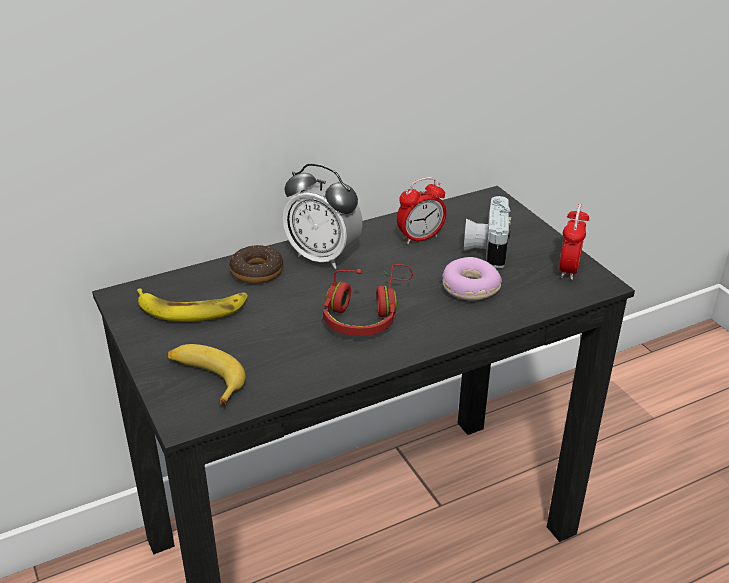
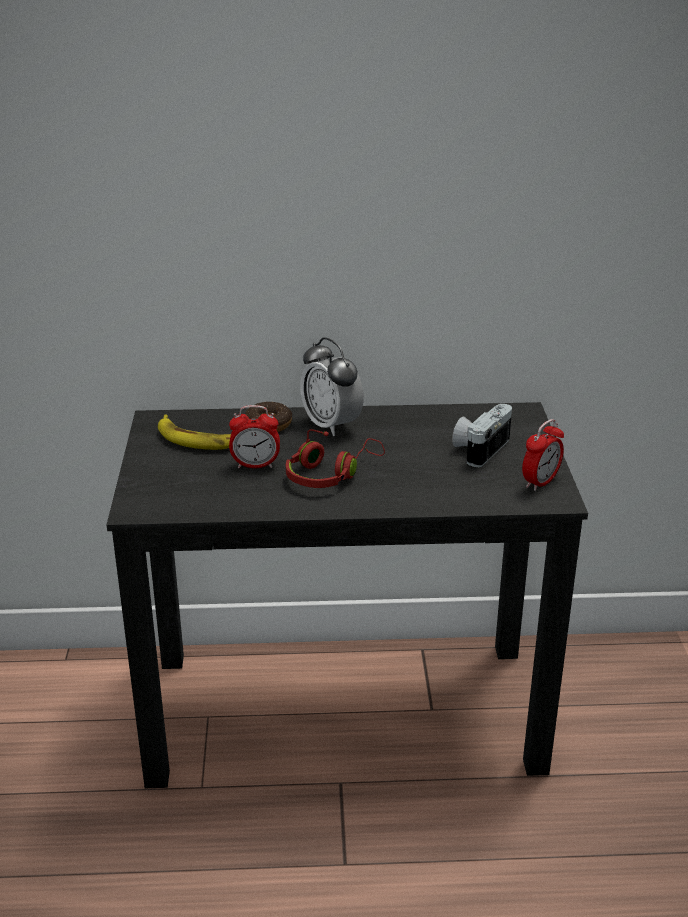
camera: 25 degrees right, 5 degrees down
banana [168,344,246,406] -> none
alarm clock [397,177,447,244] -> alarm clock moved to [229,405,280,468]
donut [442,257,502,301] -> none

